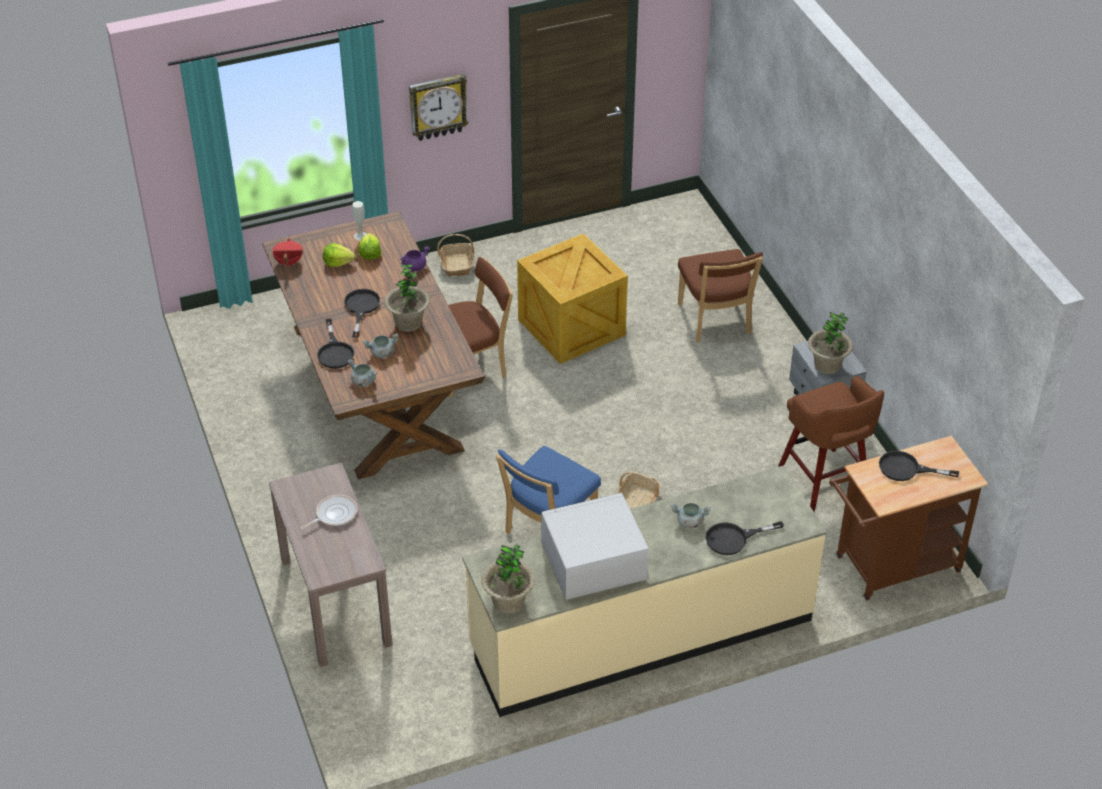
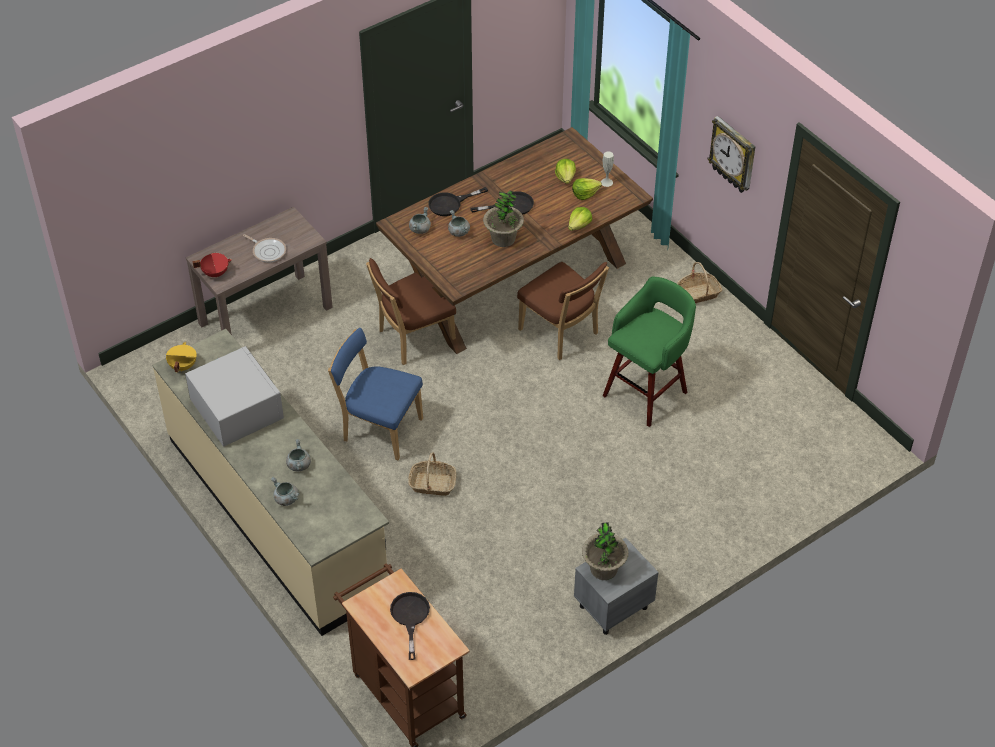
camera: 75 degrees right, 5 degrees up
red cooking pot [272,238,303,267] -> red cooking pot moved to [192,253,232,278]
purple cooking pot [400,246,430,271] -> lettuce [568,207,592,231]
potted plant [481,544,535,614] -> yellow cooking pot [166,342,197,372]
crate [517,233,628,364] -> green stool [603,277,696,427]
brown chair [678,249,763,342] -> brown chair moved to [366,258,456,365]
black frying pan [706,521,784,555] -> grey cooking pot [270,477,300,506]
brown stool [778,376,884,512] -> none

